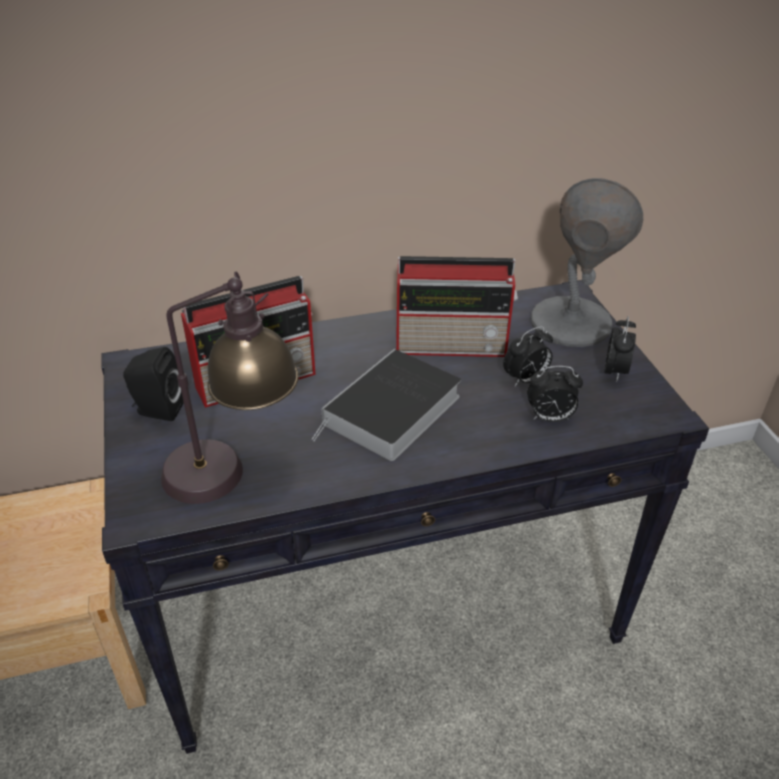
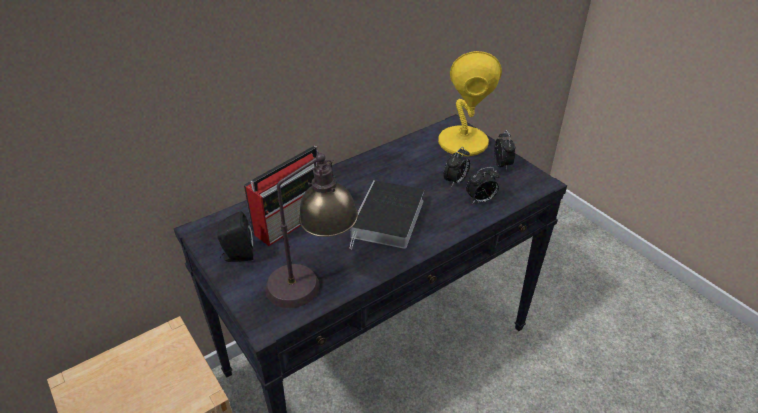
camera: 20 degrees left, 0 degrees up
radio [396,256,518,357] -> none
grey table lamp [531,178,643,347] -> yellow table lamp [438,51,502,156]

